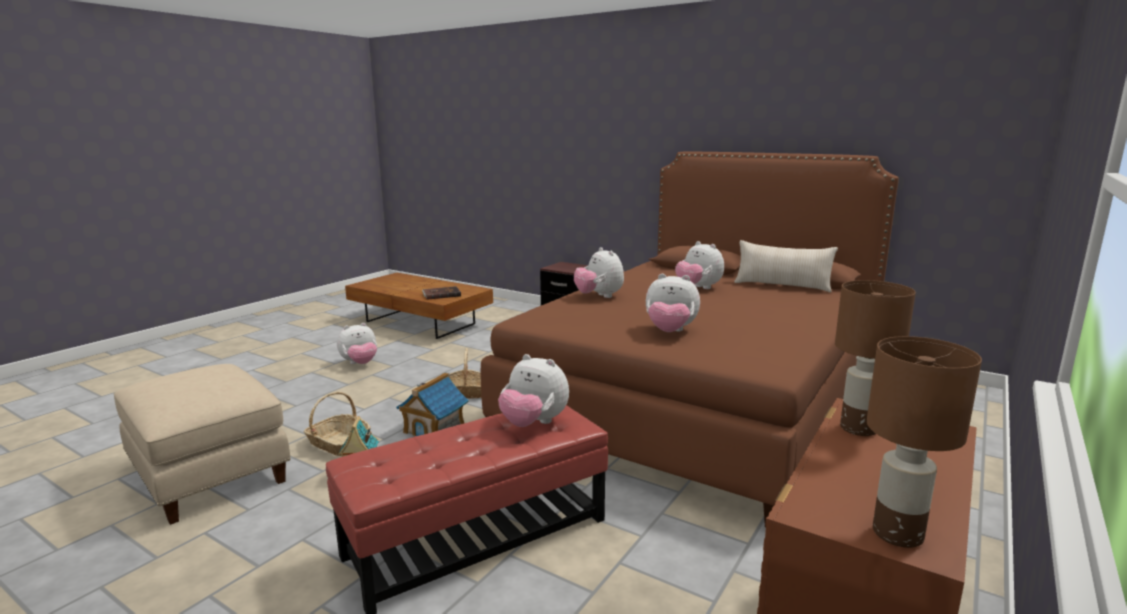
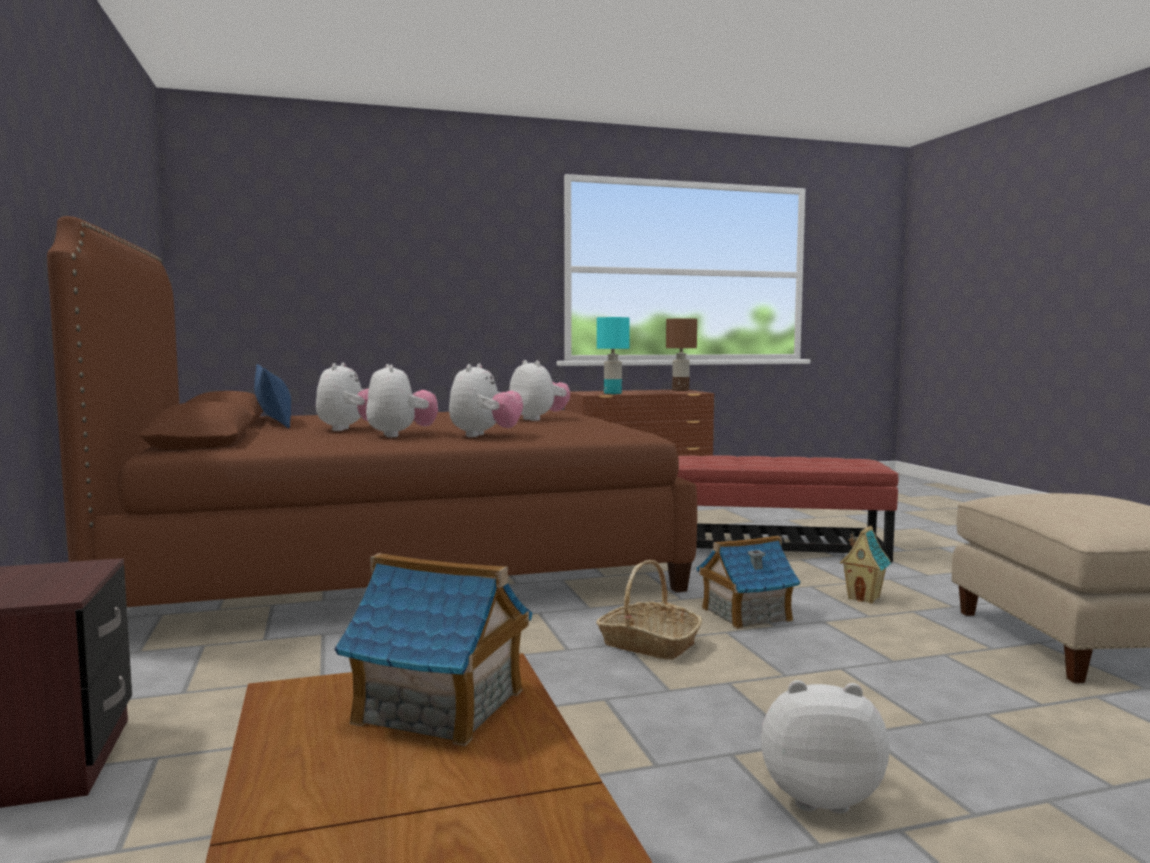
camera: 140 degrees left, 10 degrees down
basket [304,392,371,456] -> none
brown book [422,286,461,300] -> toy house [335,553,532,746]
plush toy [498,354,569,427] -> plush toy moved to [366,364,438,437]
beige pillow [734,240,838,292] -> blue pillow [254,364,291,428]
brown table lamp [835,280,916,436] -> turquoise table lamp [597,317,630,394]

